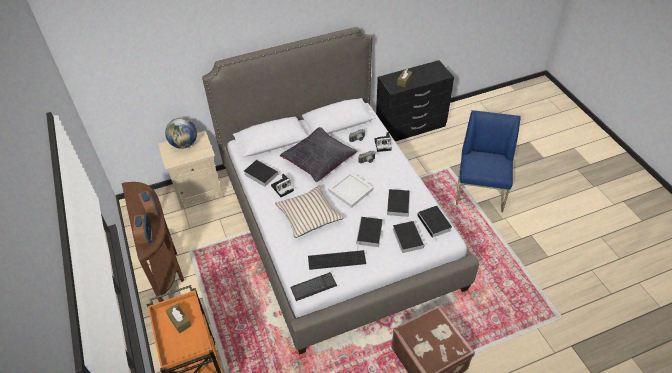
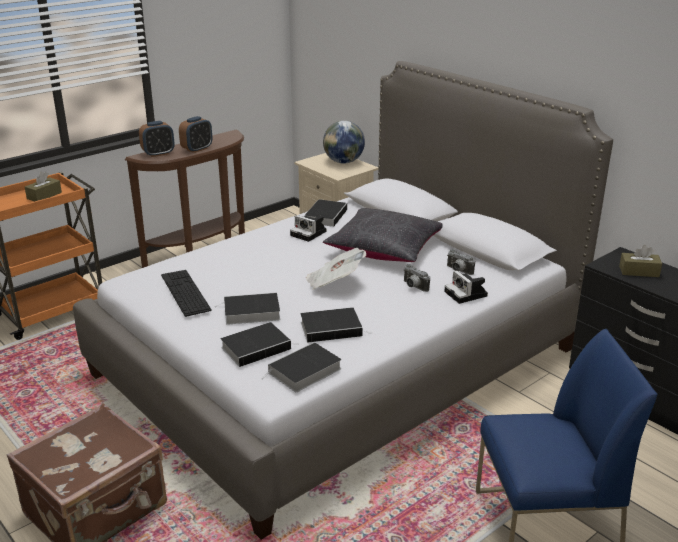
camera: 70 degrees right, 20 degrees down
beige pillow [275,185,344,238] -> none
keyboard [291,272,337,301] -> none
white tray [328,172,373,208] -> newspaper [306,248,366,289]

